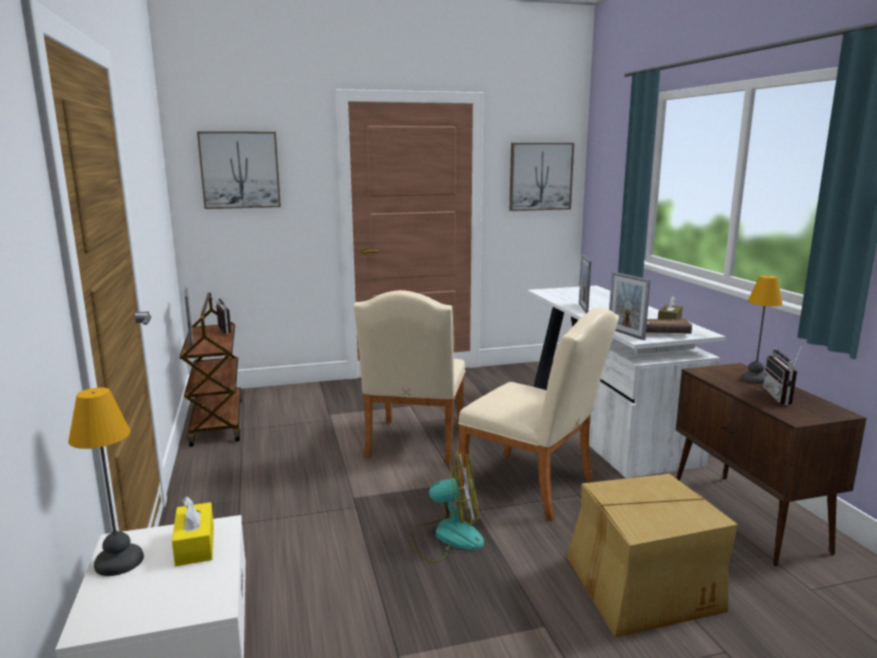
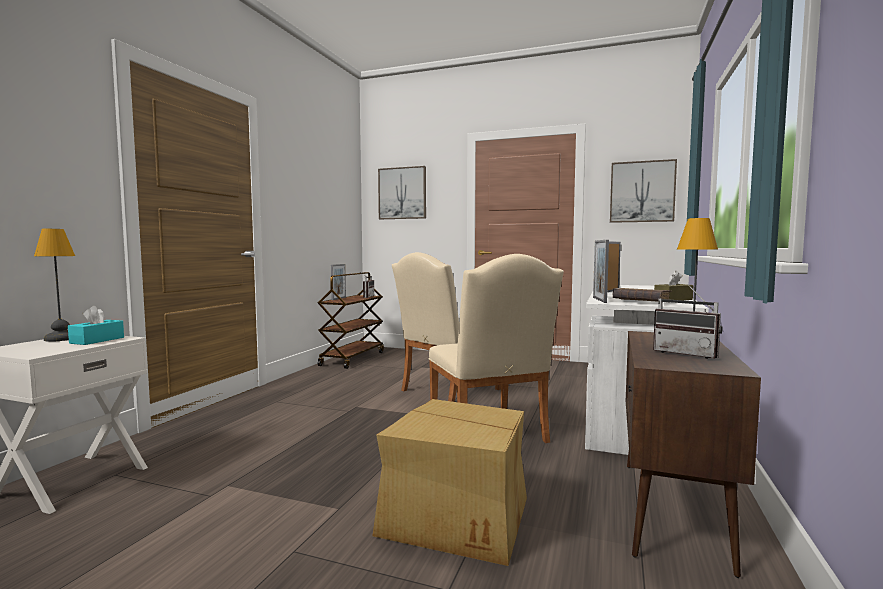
camera: 35 degrees right, 10 degrees down
yellow tissue box [172,496,214,566] -> turquoise tissue box [68,306,124,345]
fan [409,450,484,563] -> none
radio [763,343,803,405] -> radio turned 90 degrees counterclockwise [653,285,723,359]

